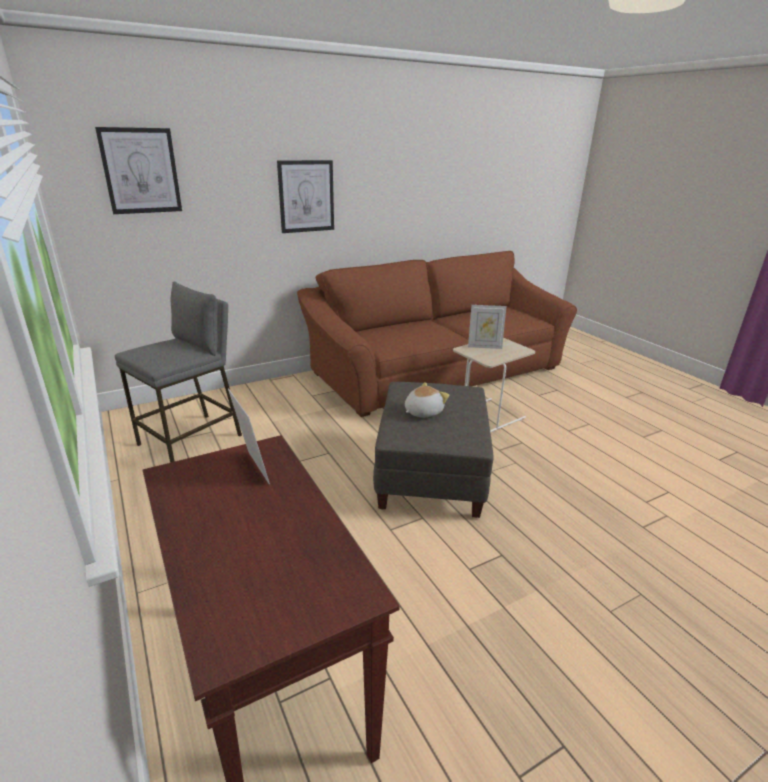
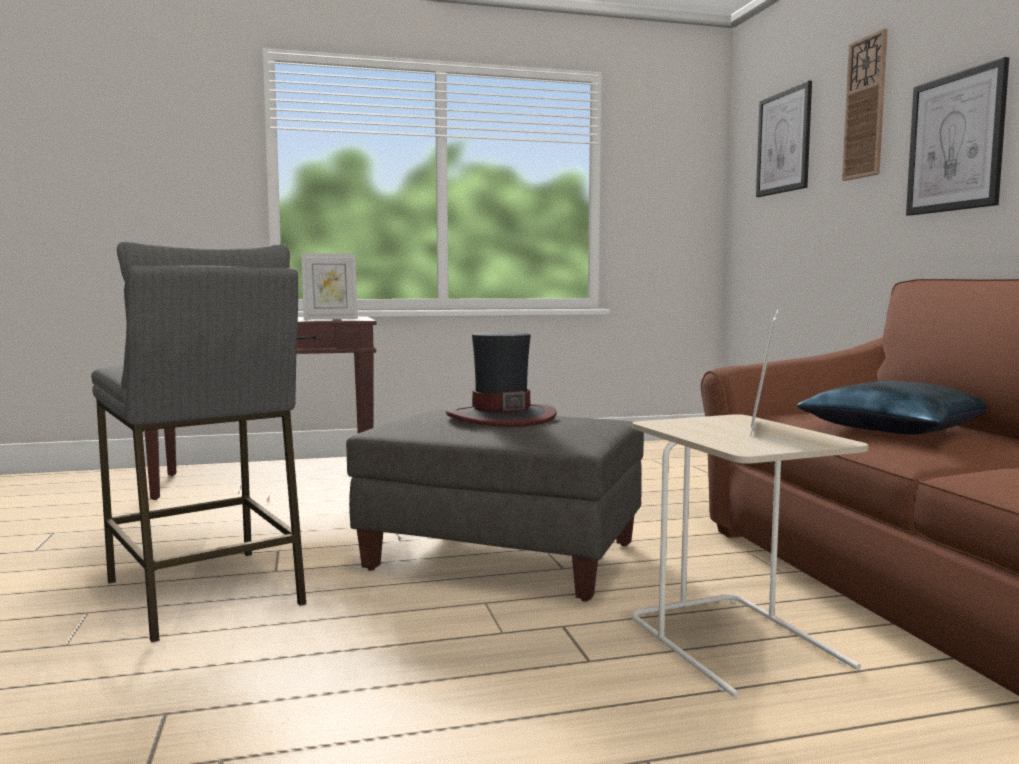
camera: 105 degrees right, 20 degrees down
grey stool [115,282,242,463] -> grey stool moved to [91,242,307,642]
plush toy [405,382,449,418] -> hat [446,332,557,427]
none -> blue pillow [797,381,986,435]
none -> wall clock [842,29,887,181]

